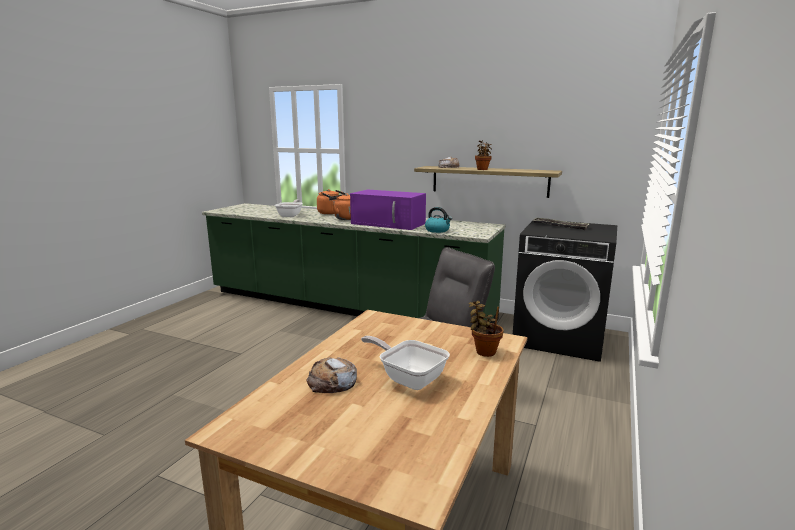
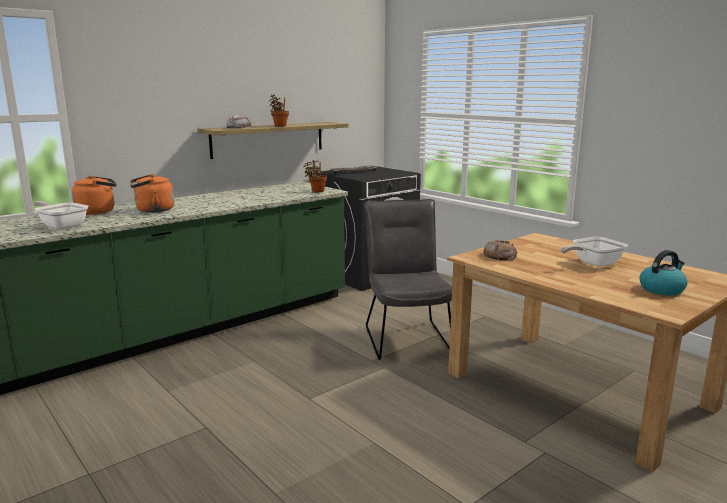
camera: 65 degrees left, 0 degrees up
bread [306,357,357,393] -> bread moved to [483,240,517,260]
purple microwave [350,189,426,230] -> none
kettle [425,207,452,233] -> kettle moved to [640,250,688,295]
potted plant [468,301,504,357] -> potted plant moved to [303,160,327,192]

